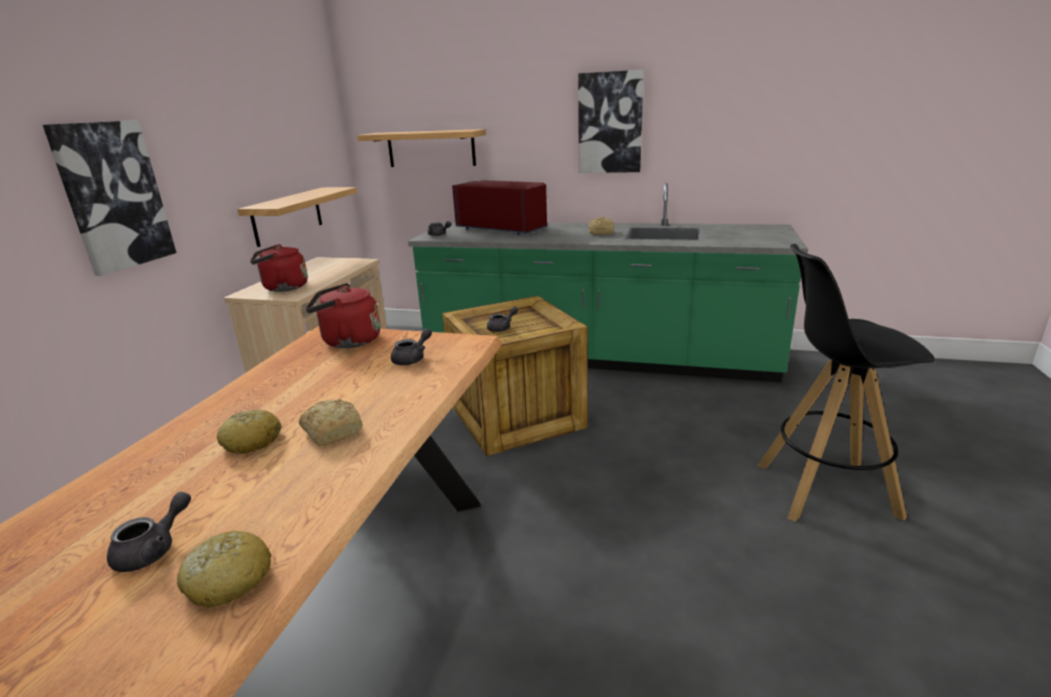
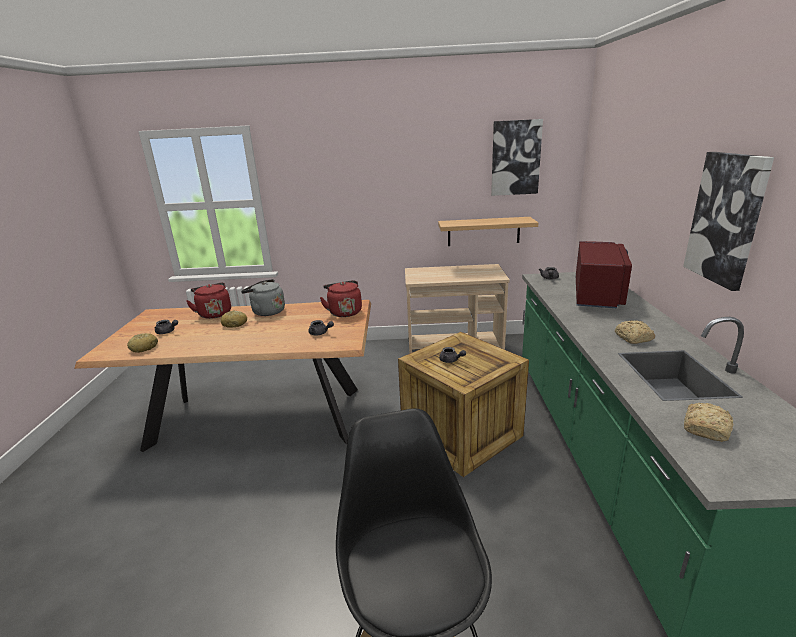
camera: 75 degrees right, 0 degrees up
picture [43,120,176,276] -> picture moved to [491,119,543,196]
red kettle [250,244,308,292] -> red kettle moved to [186,282,231,319]
bread [299,399,363,446] -> bread moved to [684,403,734,442]
shelf [357,129,486,167] -> none
none -> grey kettle [241,279,285,316]

